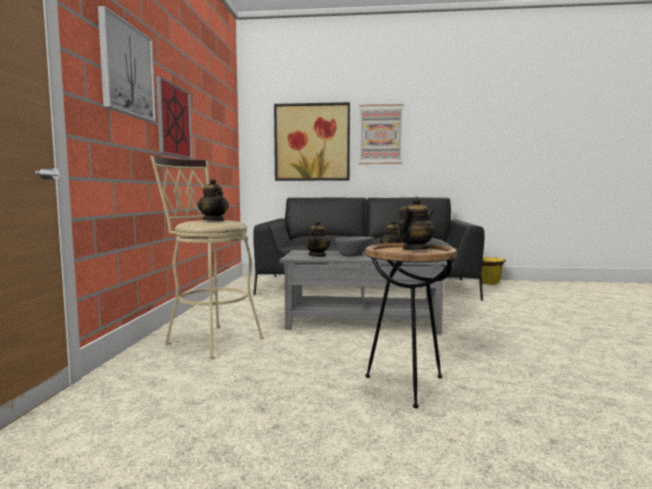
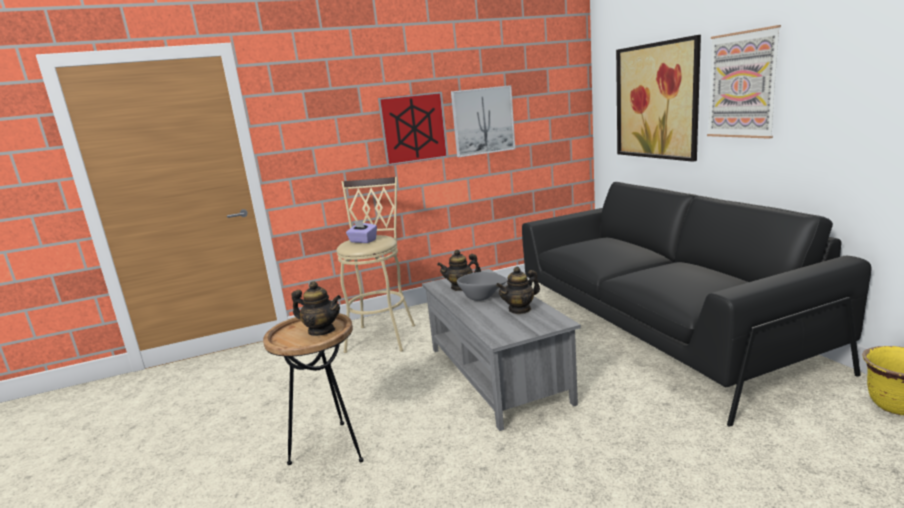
camera: 65 degrees right, 10 degrees up
picture [98,6,156,122] -> picture moved to [451,85,515,157]
teapot [198,178,229,221] -> purple tissue box [346,221,377,243]

